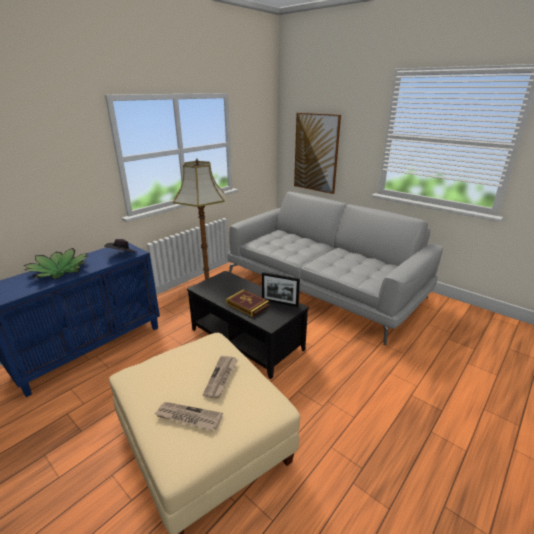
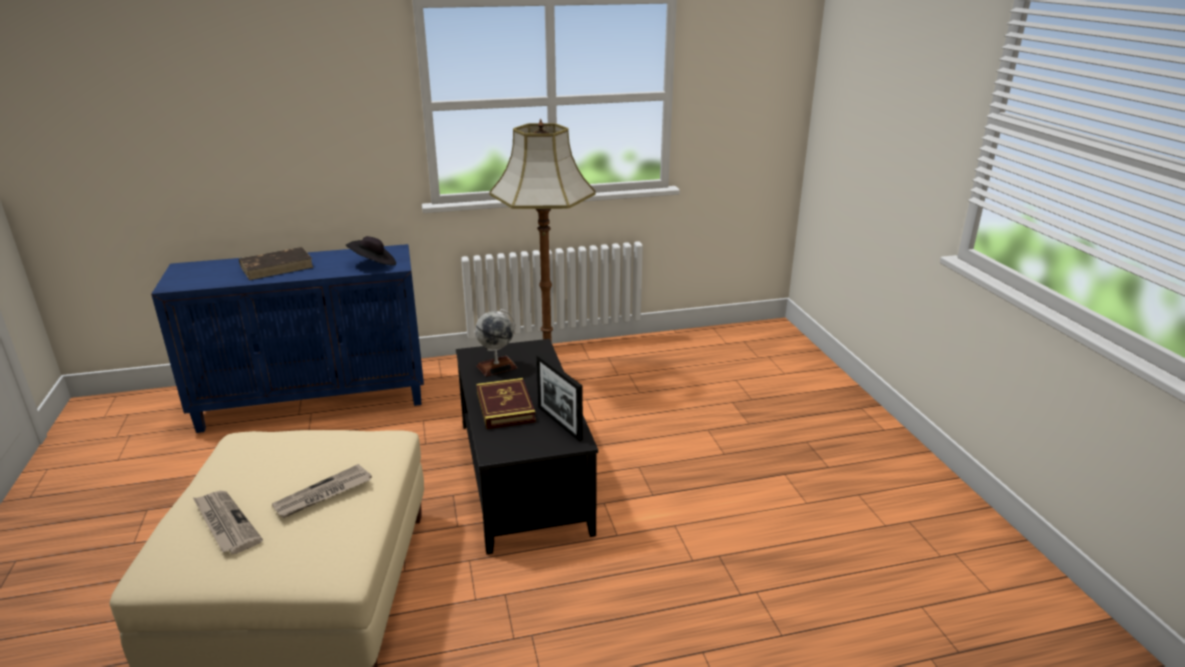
camera: 35 degrees right, 0 degrees up
potted plant [24,248,89,279] -> brown book [239,247,314,280]
grey sofa [227,192,443,345] -> none
picture [294,113,341,194] -> none
none -> globe [475,309,517,377]

